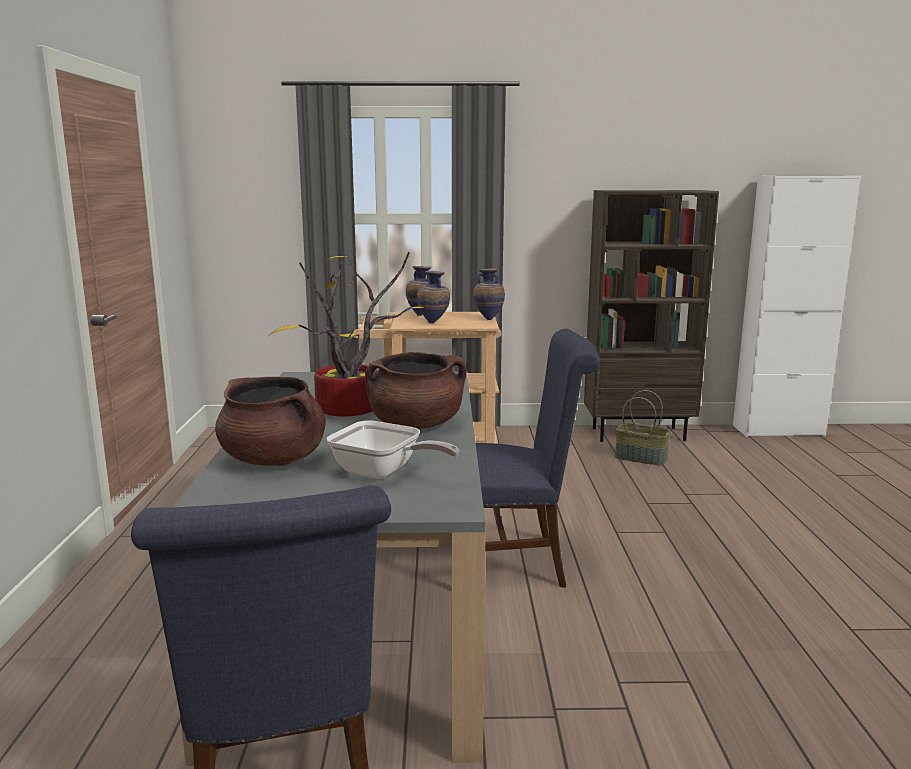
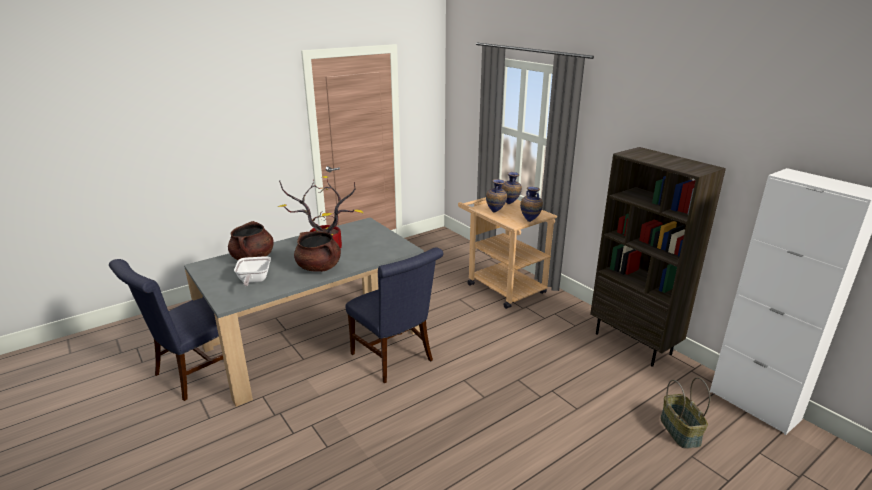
camera: 55 degrees right, 10 degrees up
basket [615,390,671,465] -> basket moved to [660,377,711,449]

